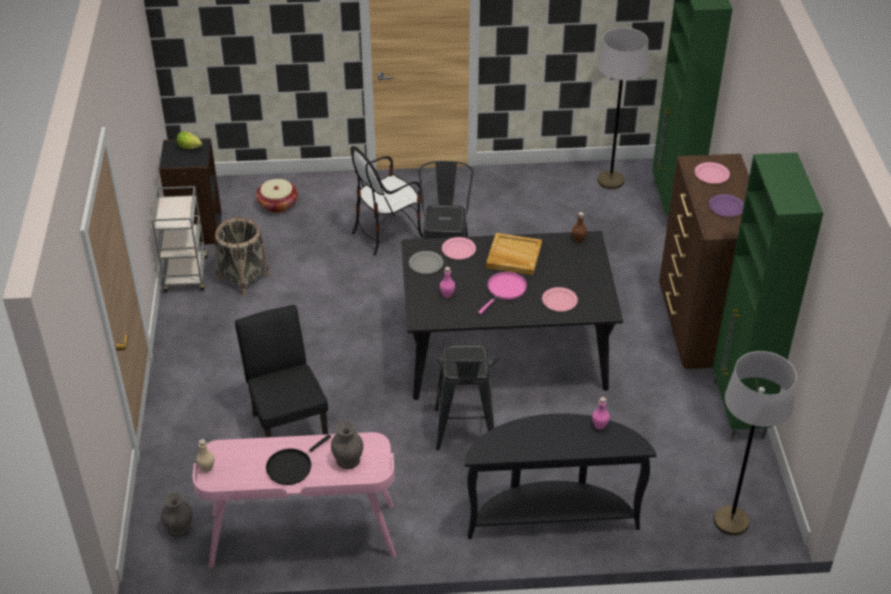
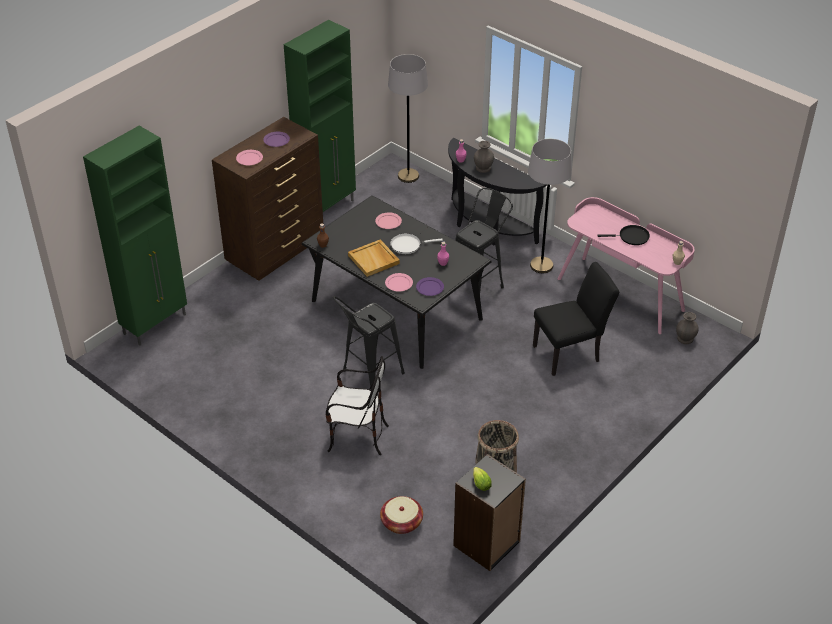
camera: 135 degrees left, 0 degrees up
grey cart [151,186,208,292] -> none
black chair [235,305,328,438] -> black chair turned 135 degrees counterclockwise [533,262,619,376]
grey vase [331,421,363,469] -> grey vase moved to [474,141,494,173]
grey plate [409,251,443,274] -> purple plate [416,277,444,296]
pink frying pan [478,272,527,314] -> white frying pan [390,233,443,254]
grey floor lamp [597,27,648,189] -> grey floor lamp moved to [528,139,572,273]

